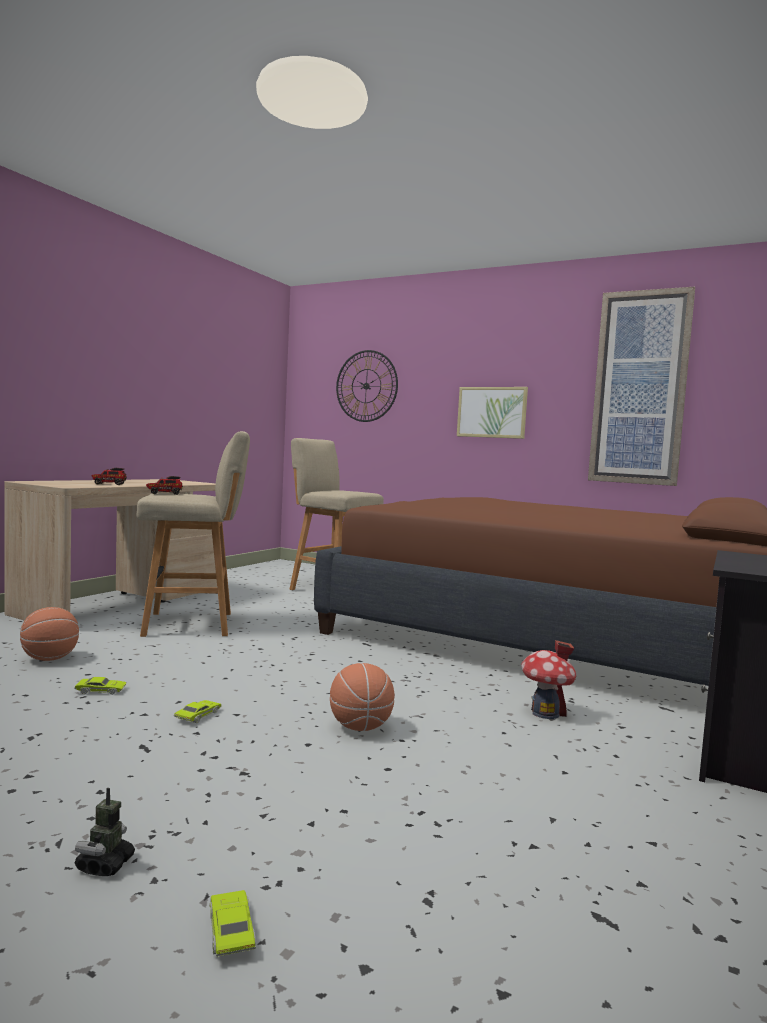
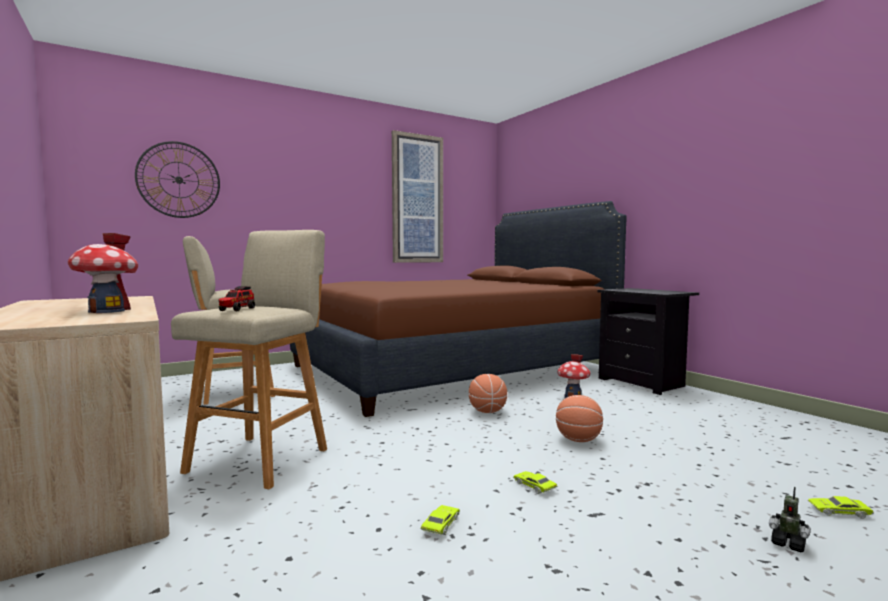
camera: 60 degrees left, 0 degrees up
basketball [20,607,79,661] -> basketball moved to [469,374,507,413]
toy truck [91,468,127,485] -> toy house [68,233,138,313]
picture [457,387,528,439] -> none

